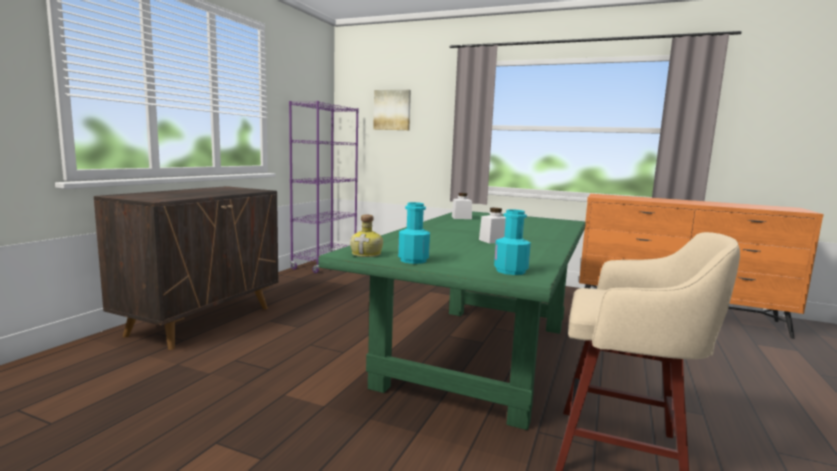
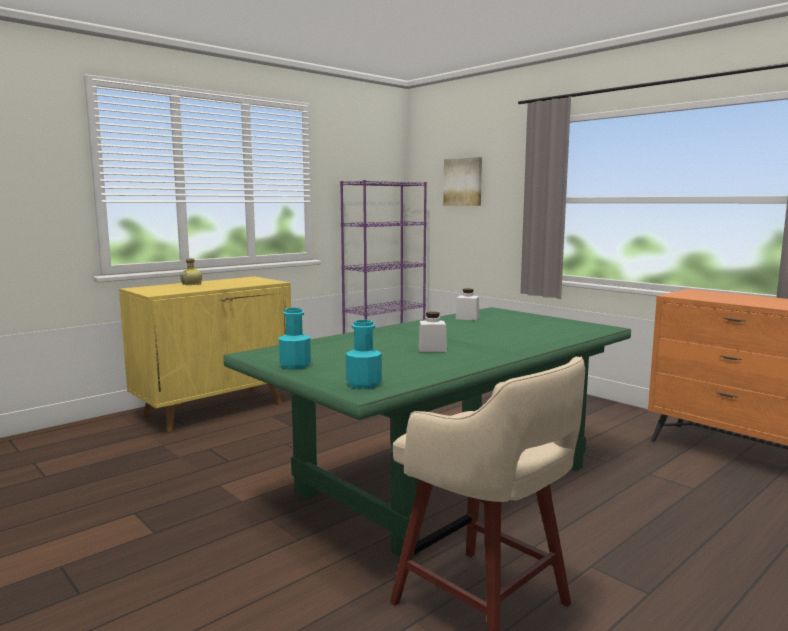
camera: 25 degrees right, 0 degrees up
brown cabinet [94,186,278,350] -> yellow cabinet [119,276,291,432]
bottle [350,215,383,257] -> bottle moved to [180,258,202,285]

